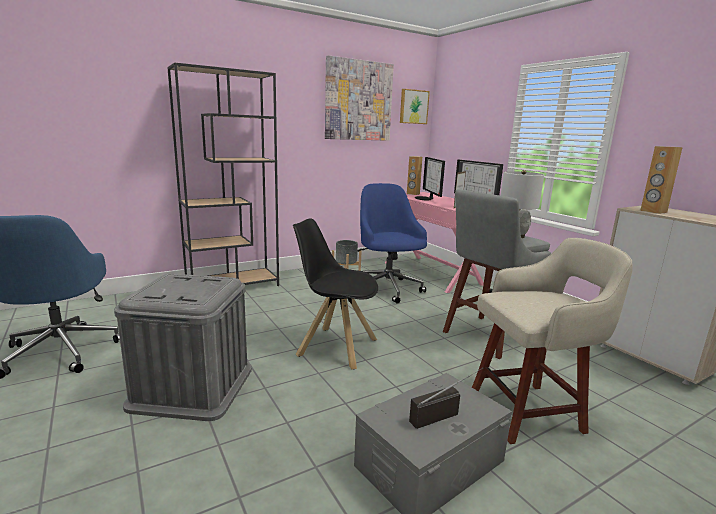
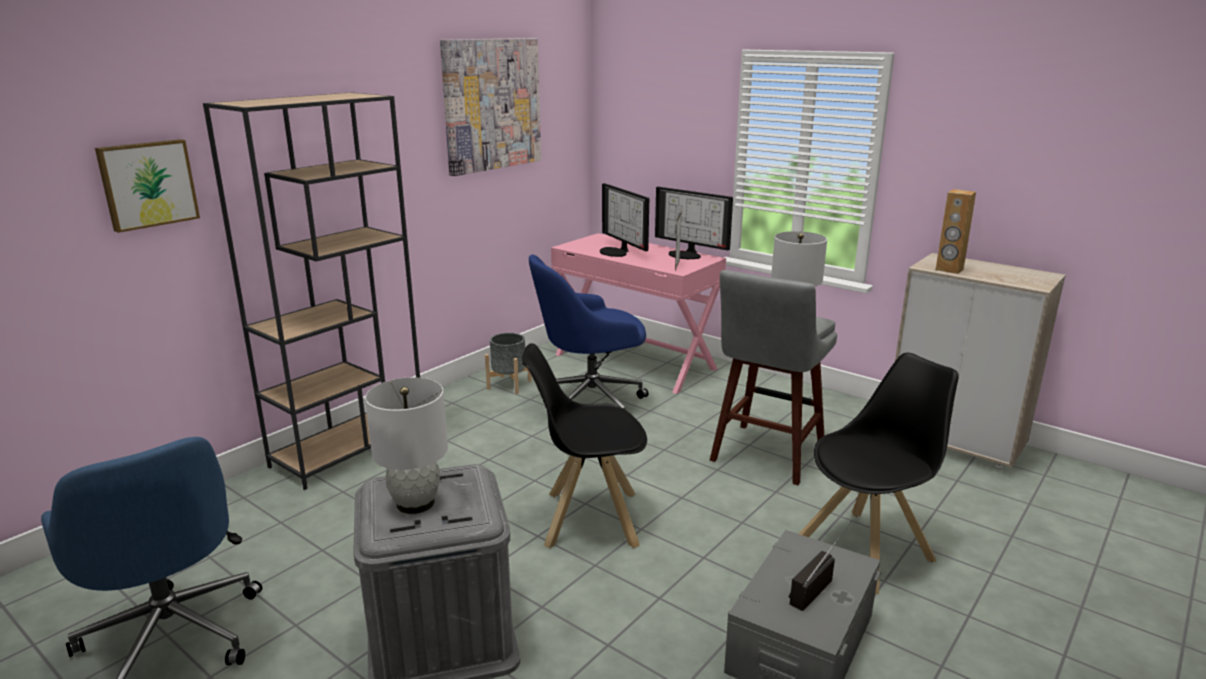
camera: 20 degrees left, 5 degrees up
blue office chair [357,183,427,303] -> blue office chair turned 75 degrees counterclockwise [529,255,648,410]
picture [400,89,430,124] -> picture moved to [95,139,200,233]
brown speaker [407,156,422,195] -> none
beige stool [472,238,633,444] -> black chair [799,353,959,594]
none -> white table lamp [365,377,448,514]

